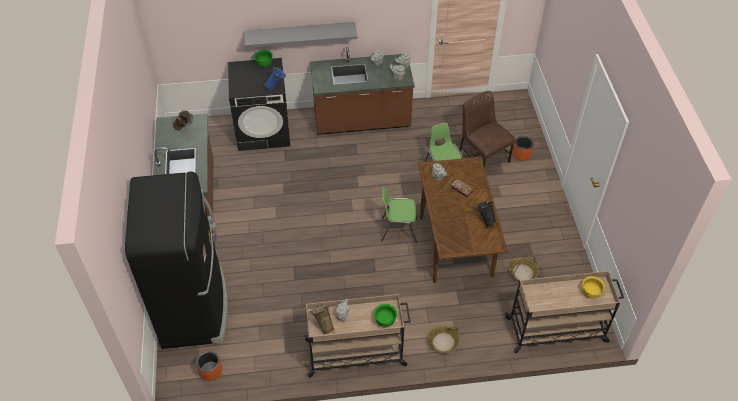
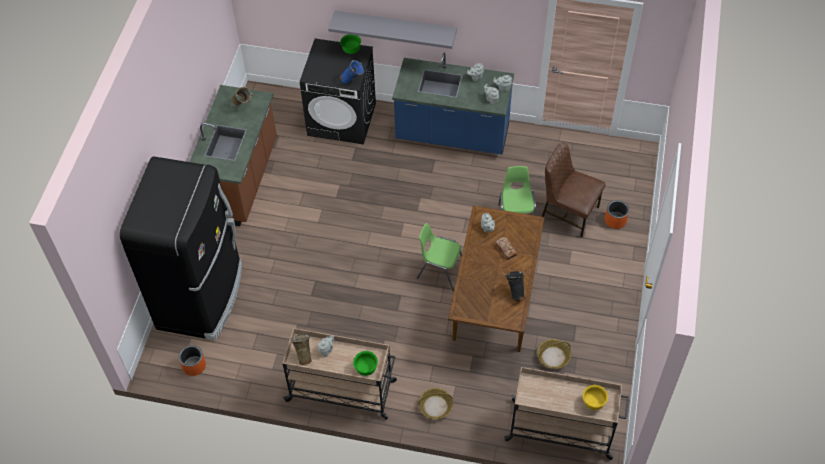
camera: 20 degrees right, 5 degrees up
brown counter [310,47,415,135] -> blue counter [392,52,514,155]
brown chair [459,91,516,168] -> brown chair turned 45 degrees counterclockwise [542,142,606,238]

